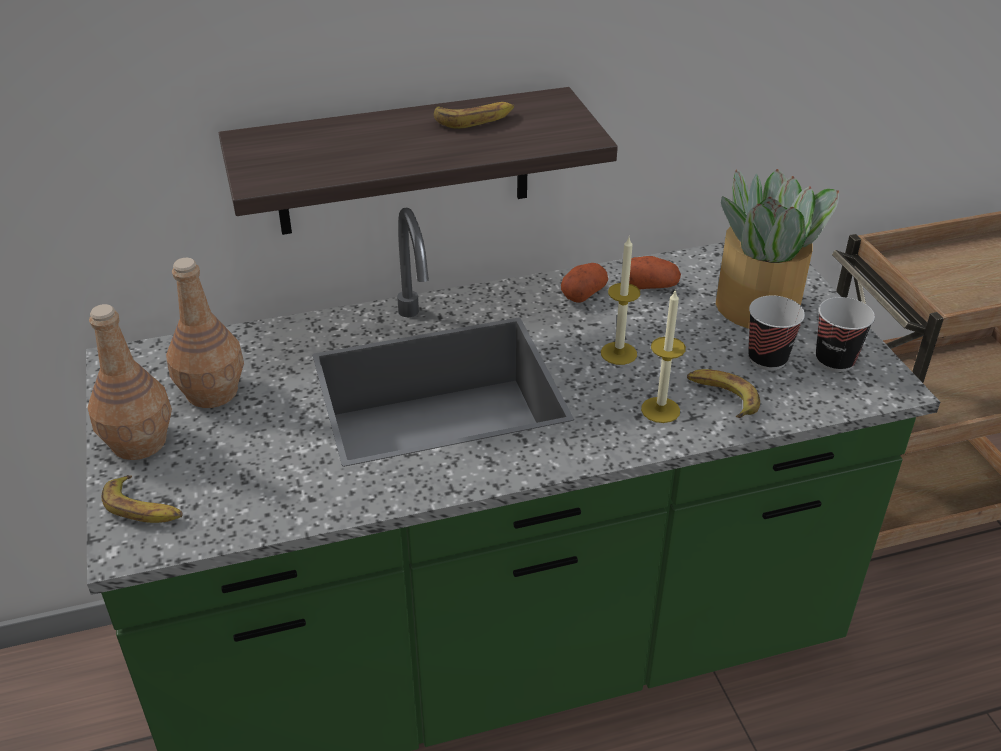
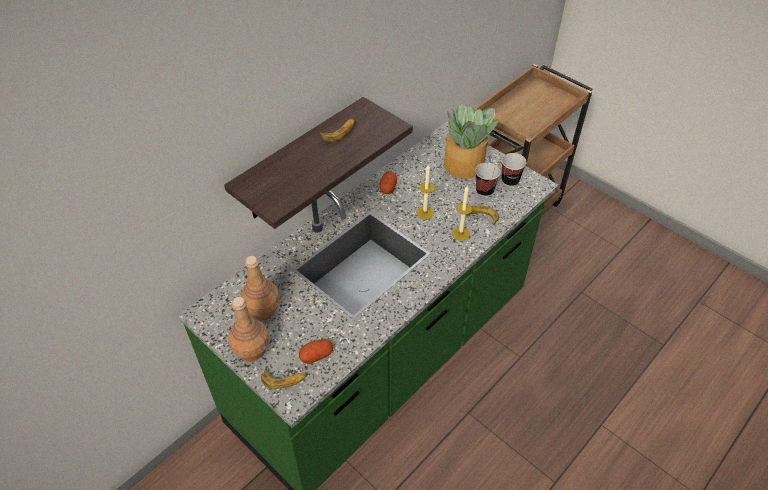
camera: 30 degrees left, 10 degrees up
potato [629,256,681,289] -> potato moved to [299,339,333,364]

